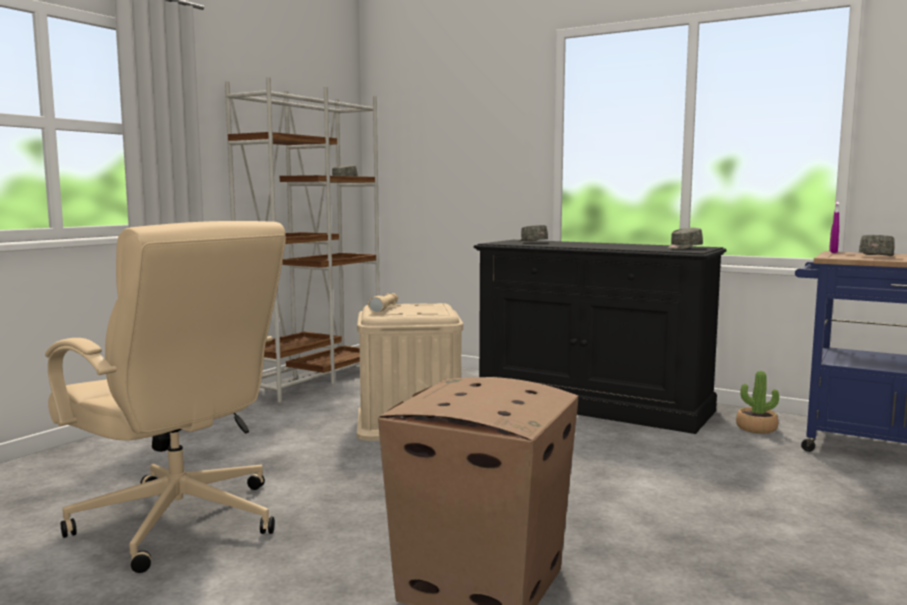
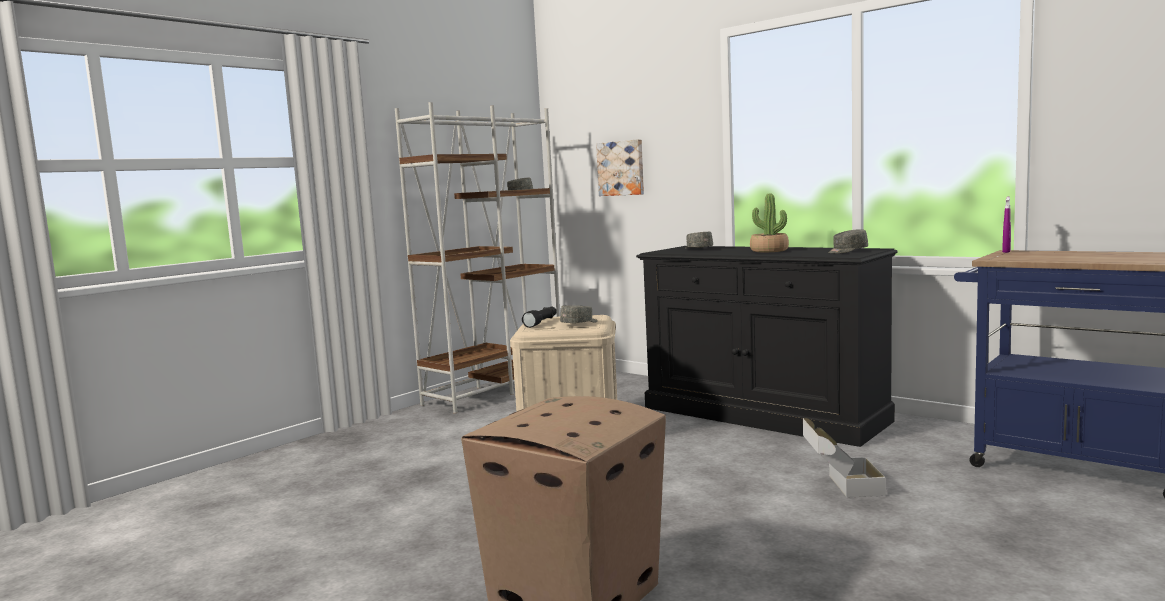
camera: 10 degrees right, 0 degrees up
beige office chair [45,221,286,573] -> none
beige flashlight [368,293,398,313] -> black flashlight [522,307,556,328]
potted plant [736,371,779,434] -> potted plant moved to [750,194,789,252]
grey cap [859,235,895,256] -> grey cap moved to [560,305,598,323]
none -> picture [596,139,644,196]
none -> cardboard box [803,418,886,497]

